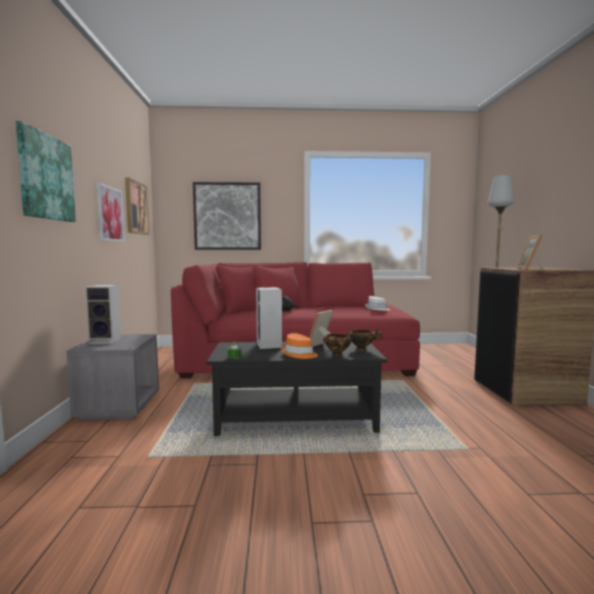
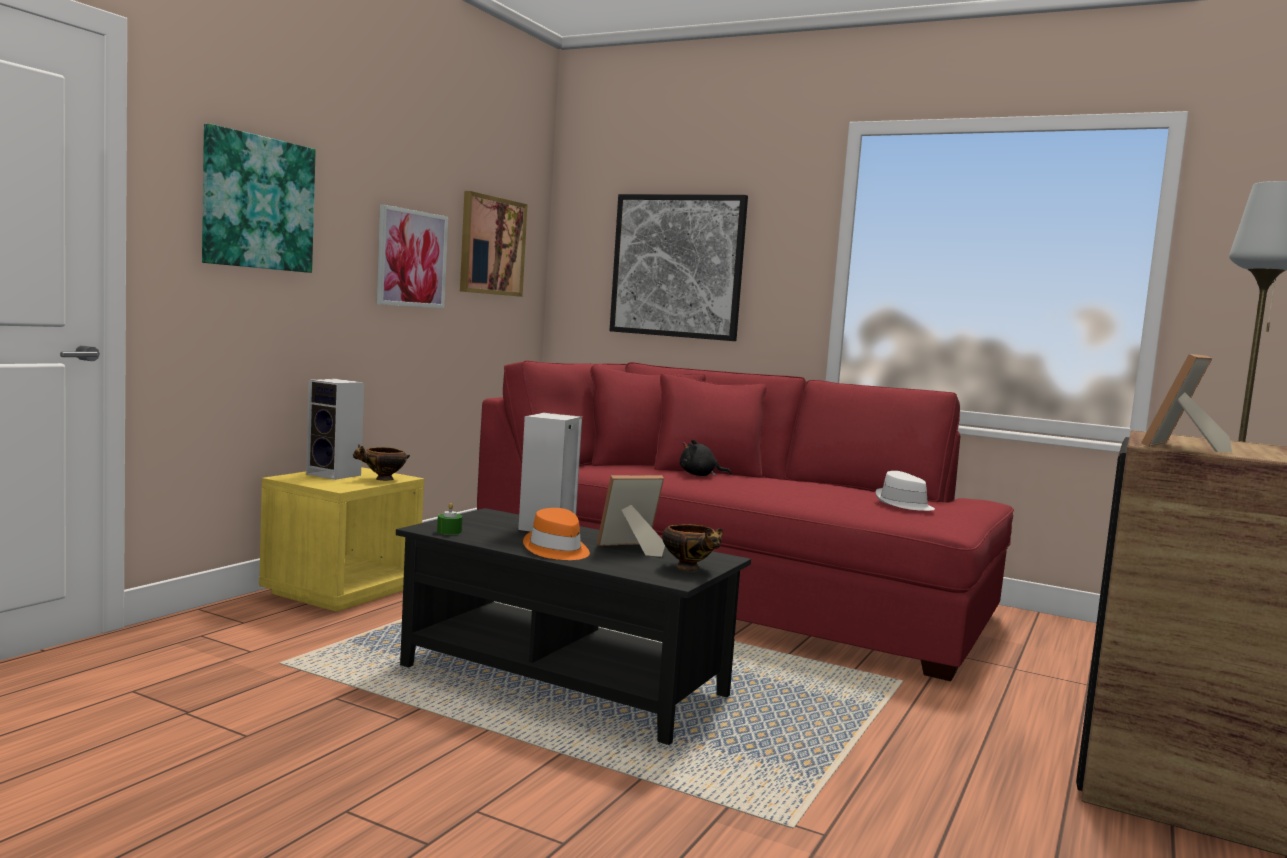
camera: 30 degrees right, 0 degrees up
grey nightstand [66,334,159,420] -> yellow nightstand [259,467,424,612]
bowl [323,333,351,356] -> bowl moved to [353,444,410,481]

